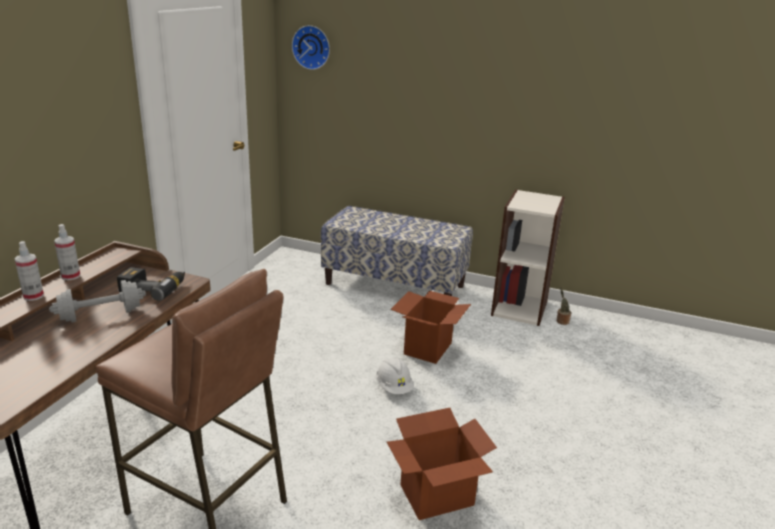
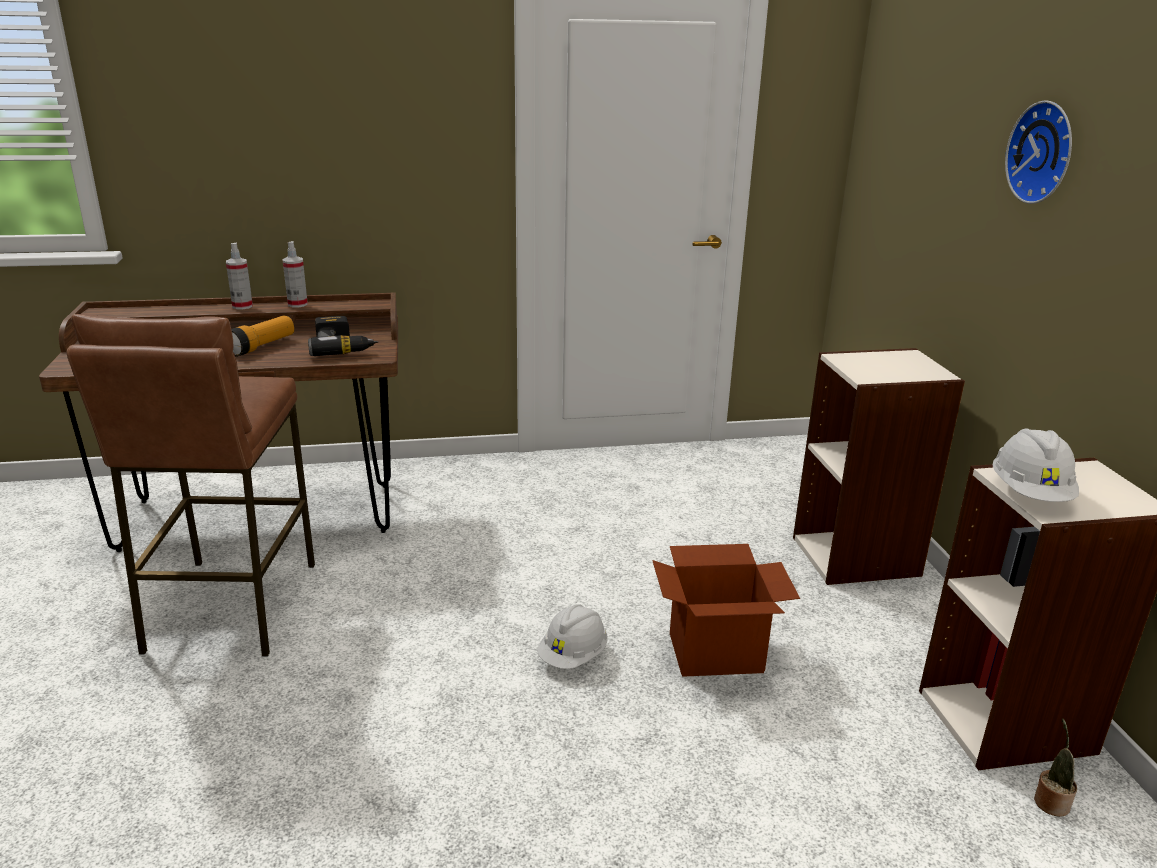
camera: 60 degrees right, 0 degrees up
grey dumbbell [49,280,146,323] -> flashlight [231,316,294,357]
wall clock [292,25,330,70] -> wall clock moved to [1005,101,1072,204]
bench [321,206,473,296] -> bookcase [793,348,965,585]
cardboard box [387,408,497,520] -> none
none -> white hard hat [993,428,1079,502]

